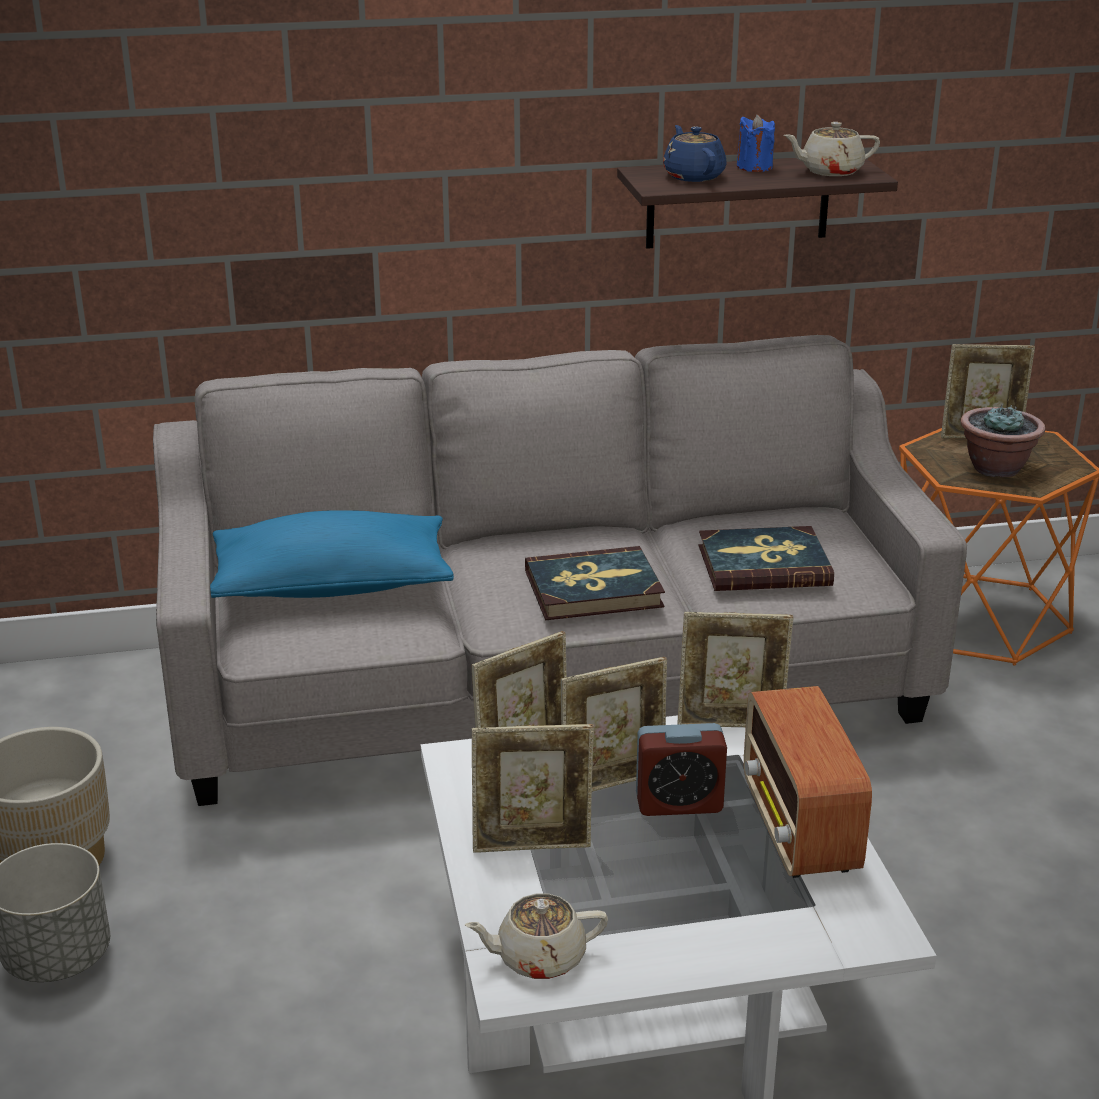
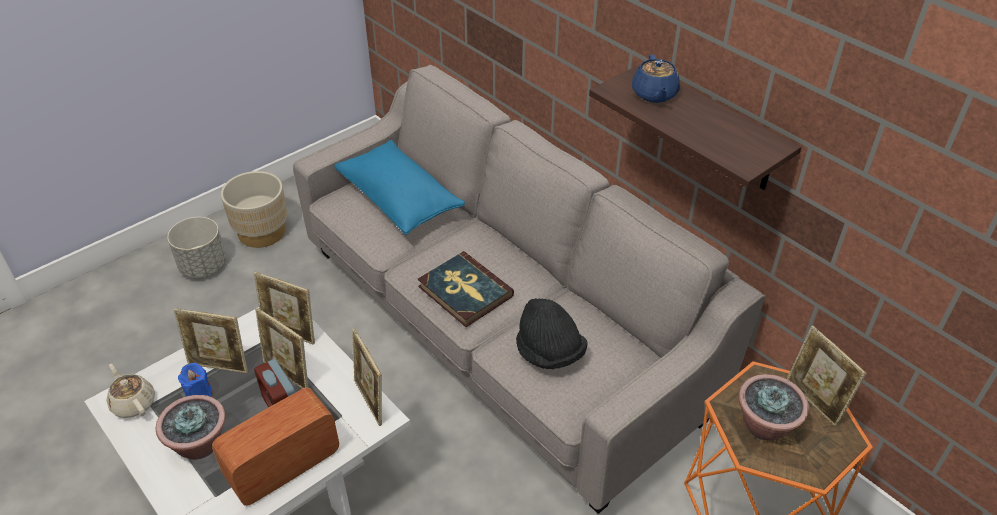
camera: 60 degrees right, 15 degrees up
picture frame [472,724,594,853] -> picture frame turned 45 degrees counterclockwise [174,308,248,373]
blue teapot [663,125,727,182] -> blue teapot turned 135 degrees clockwise [632,54,680,103]
book [699,526,834,591] -> black hat [516,298,588,369]
blue candle [737,114,775,172] -> blue candle moved to [178,363,213,397]
beige teapot [783,122,880,176] -> none
none -> potted plant [156,395,226,460]

